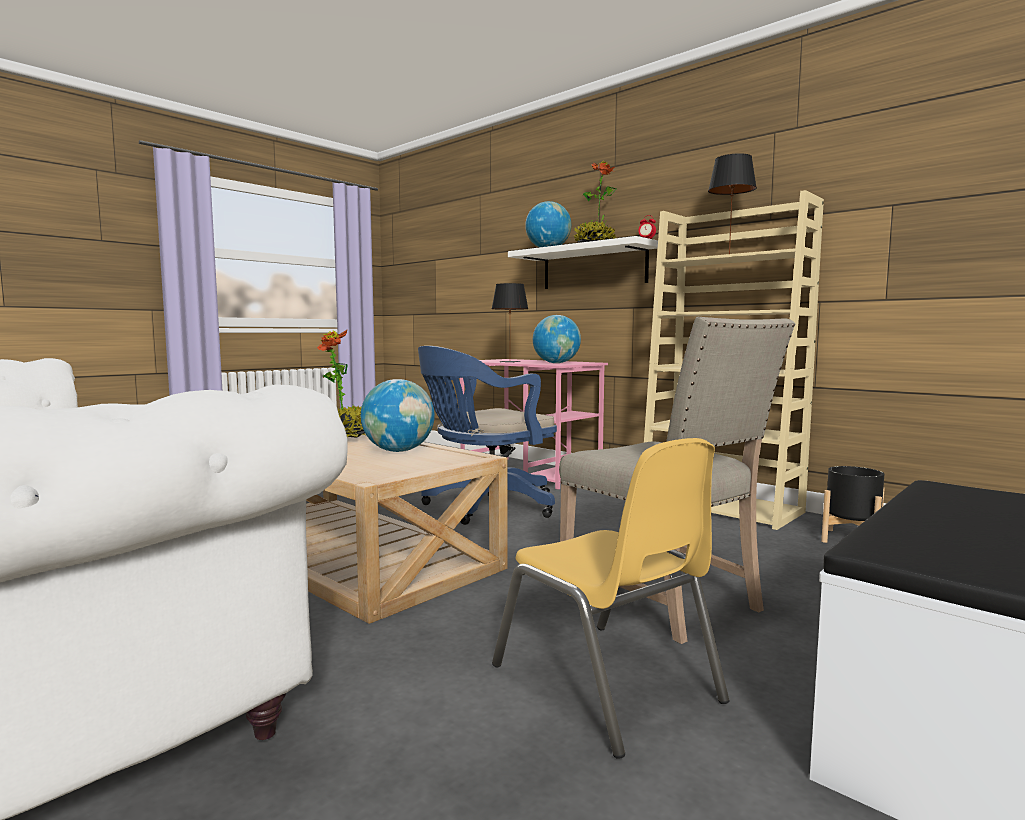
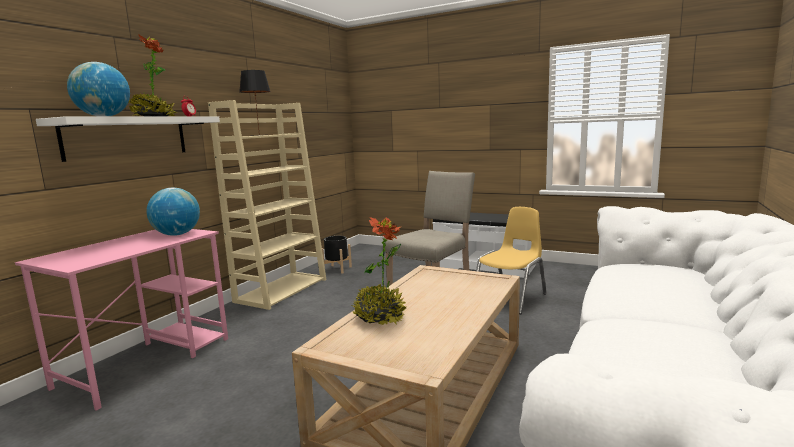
camera: 105 degrees left, 5 degrees up
globe [361,379,435,452] -> none
blue office chair [418,346,557,525] -> none
black table lamp [492,283,528,362] -> none

